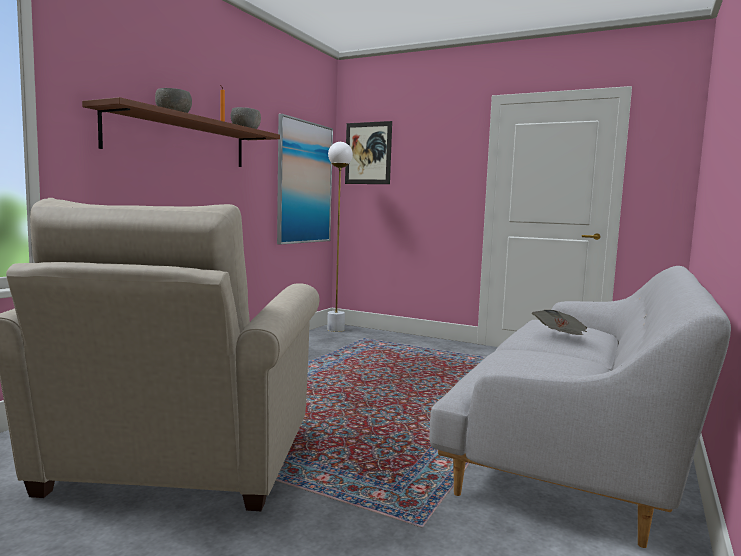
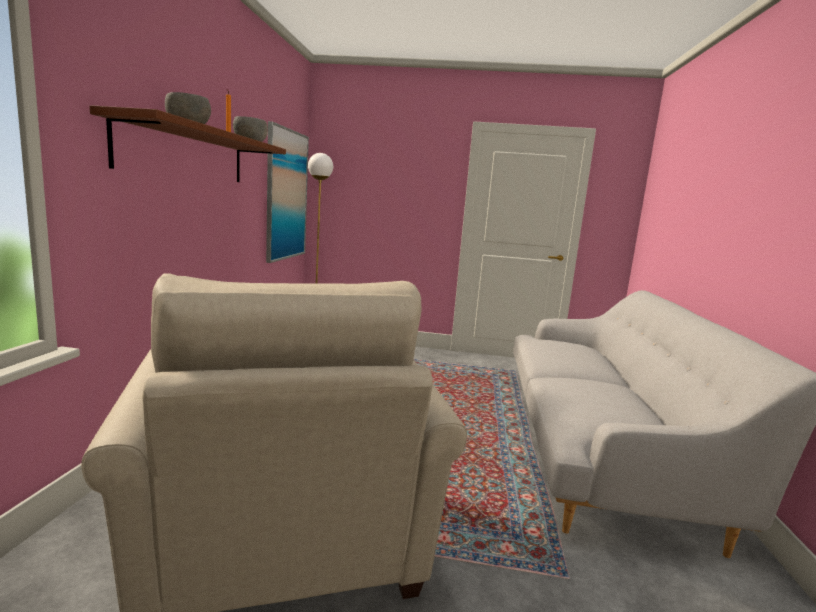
camera: 20 degrees left, 5 degrees up
picture [345,121,392,184] -> none
newspaper [532,310,588,335] -> none

